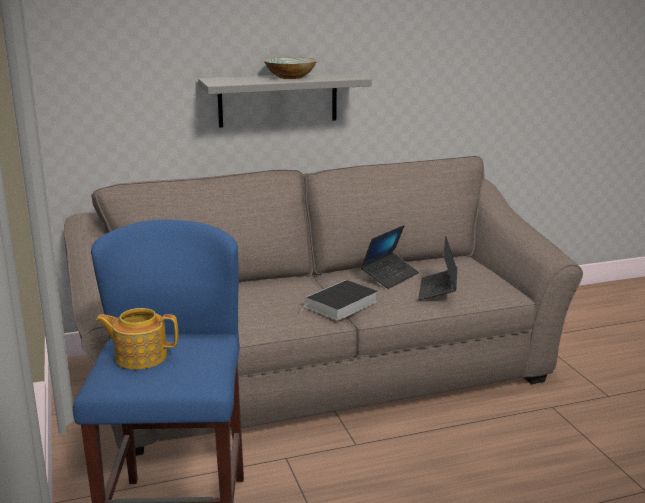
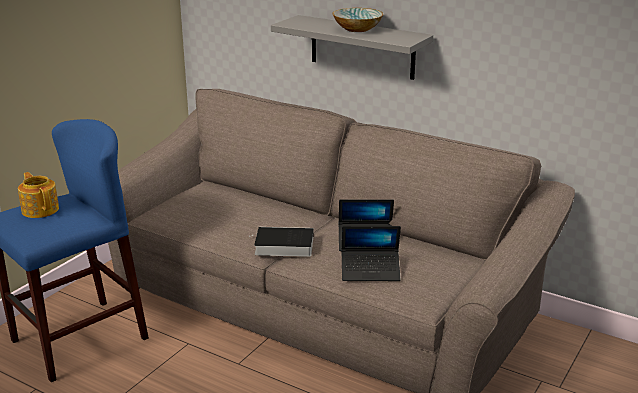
camera: 50 degrees right, 5 degrees up
laptop [418,236,457,300] -> laptop turned 150 degrees counterclockwise [342,226,401,281]

